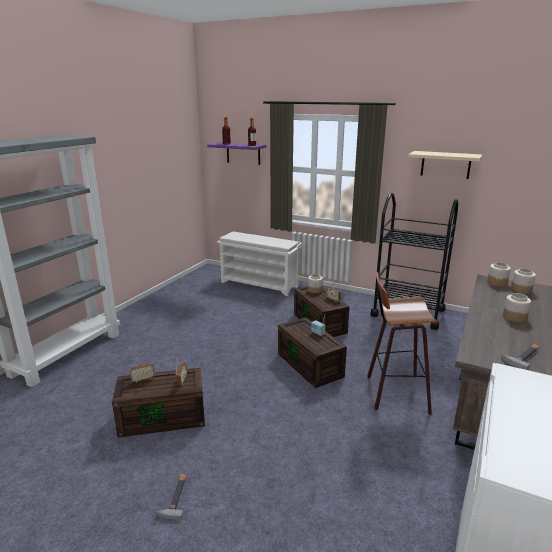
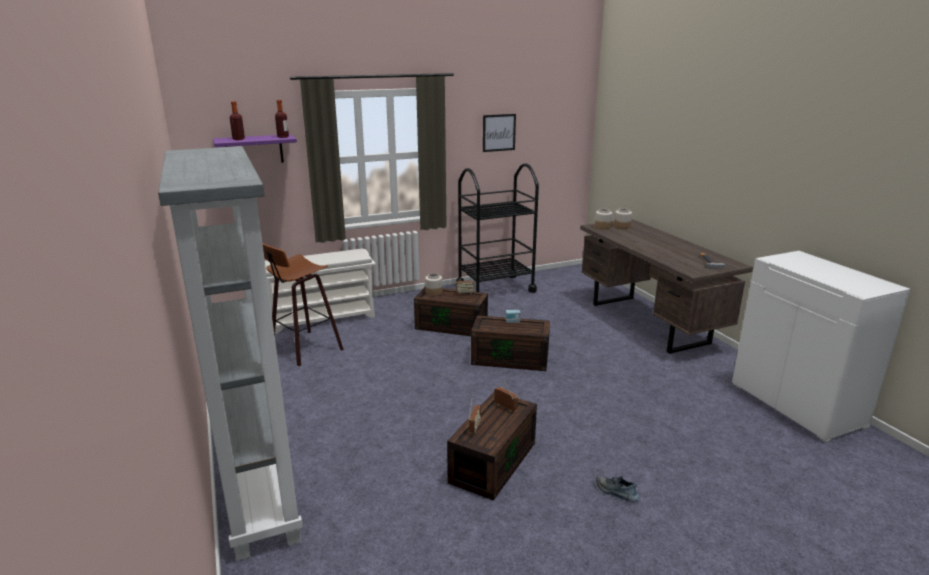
camera: 50 degrees left, 0 degrees up
hammer [156,474,186,520] -> shoe [596,475,640,502]
stool [367,272,437,415] -> stool moved to [262,243,344,366]
beige shelf [408,151,483,179] -> picture [483,114,516,152]
jar [503,293,531,322] -> none

